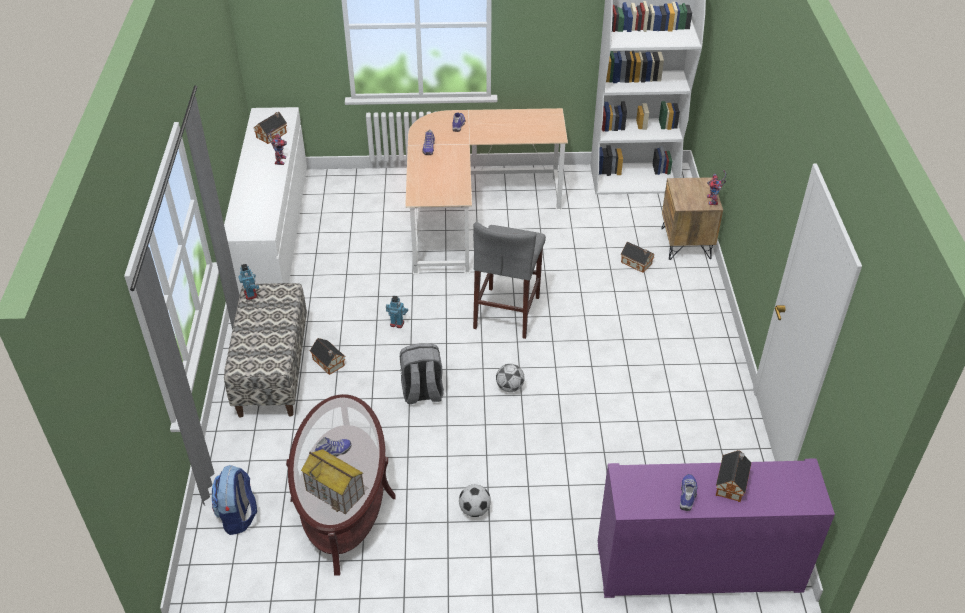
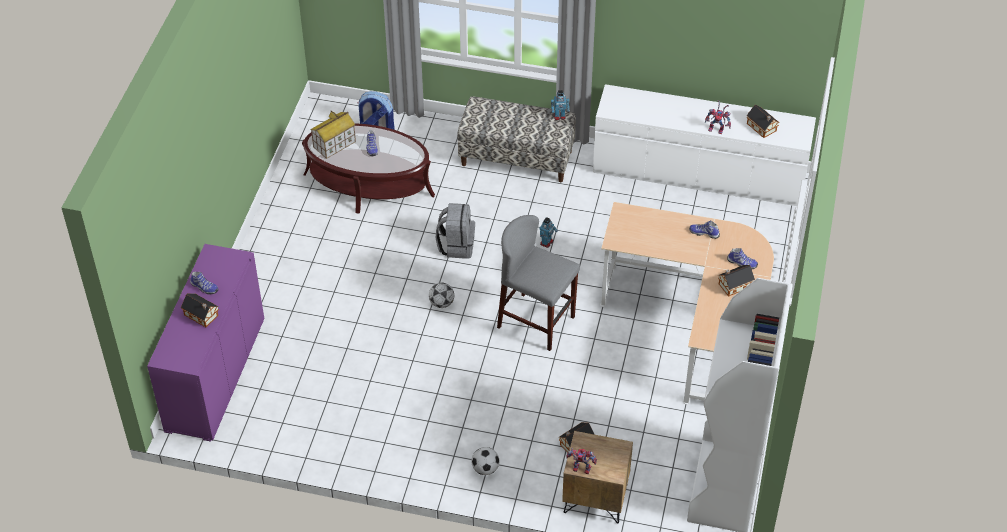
camera: 105 degrees right, 5 degrees up
toy house [310,338,345,375] -> toy house moved to [718,265,755,297]
football [459,485,491,517] -> football moved to [472,447,499,475]

